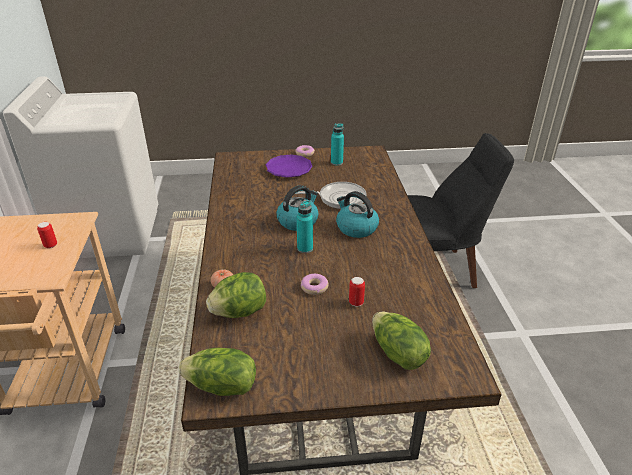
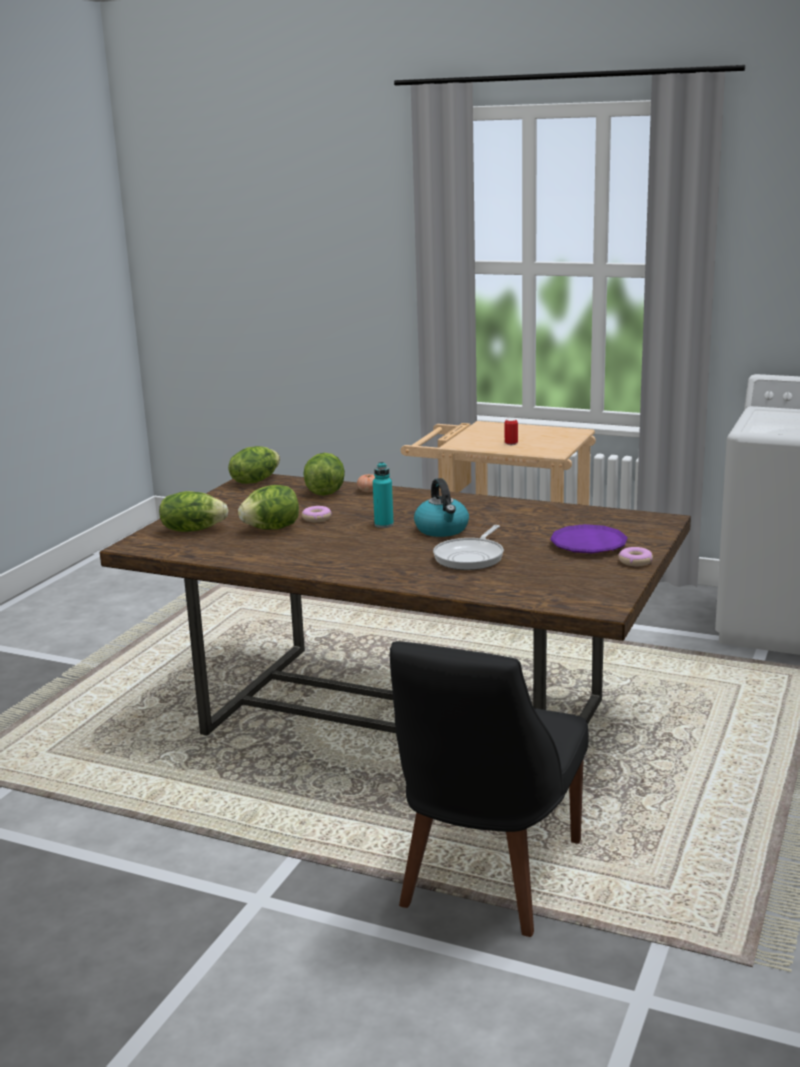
camera: 120 degrees right, 15 degrees down
turquoise bottle [331,123,344,166] -> none
kettle [336,191,379,238] -> none
can [349,277,365,306] -> lettuce [238,485,299,530]

